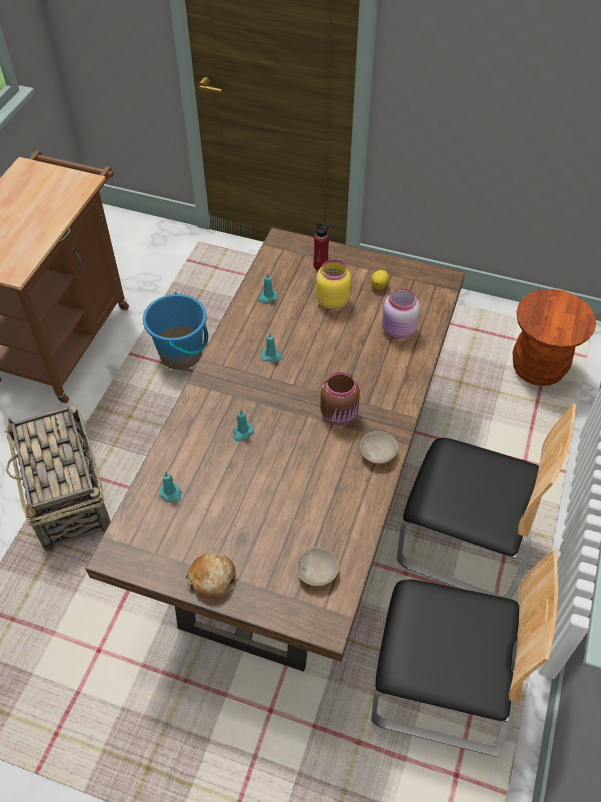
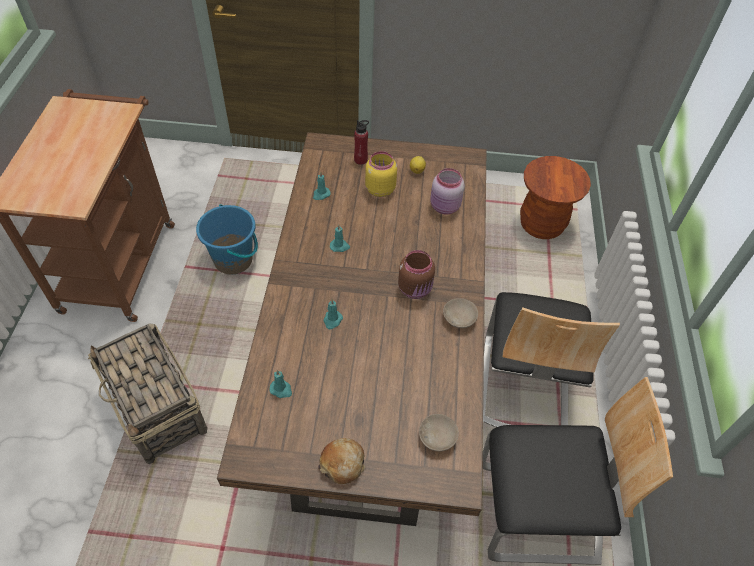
camera: 15 degrees left, 0 degrees up
chair [397,403,576,599] -> chair turned 90 degrees clockwise [483,292,620,427]

